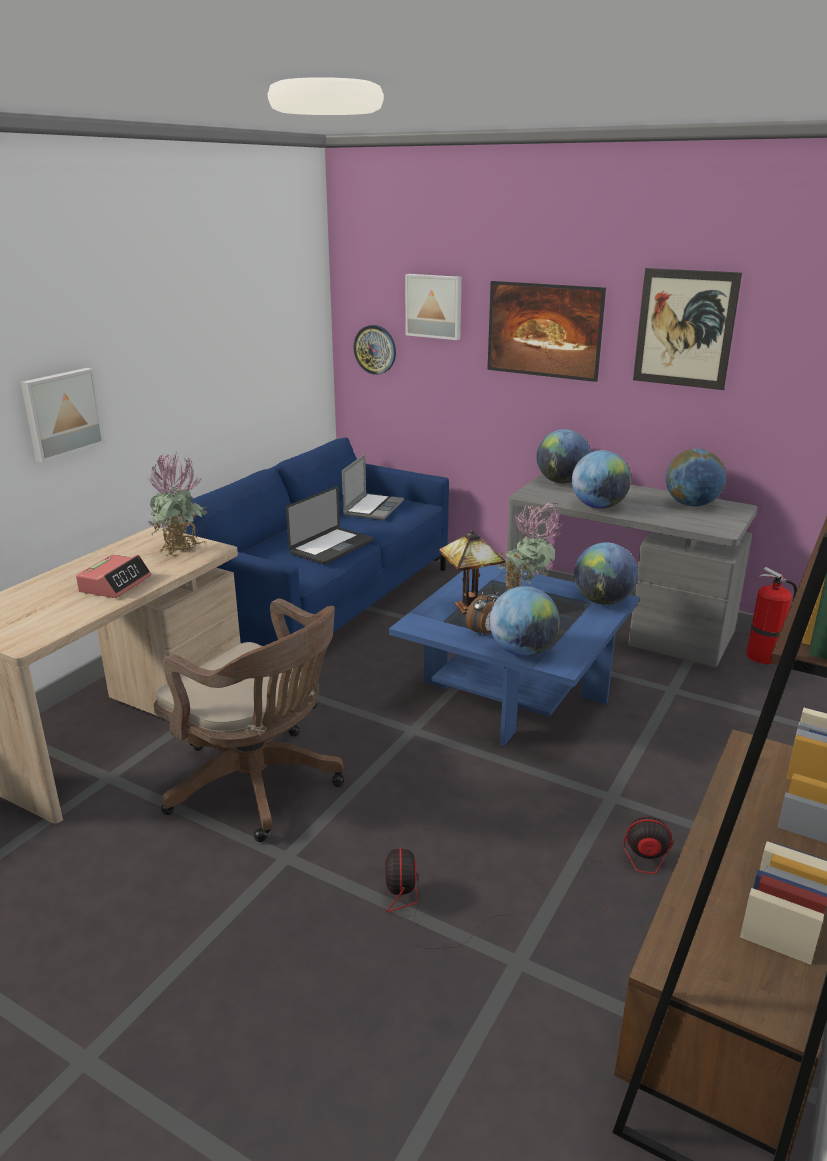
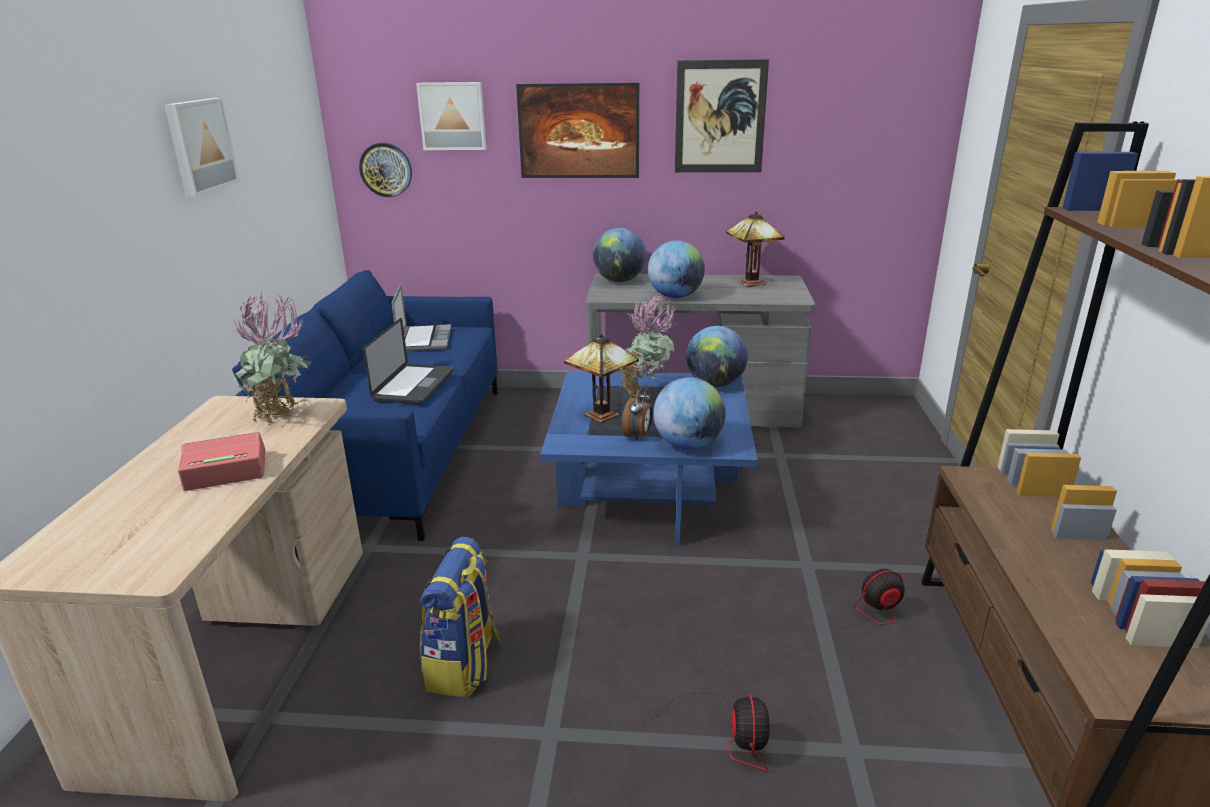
camera: 25 degrees left, 0 degrees up
picture [21,368,105,463] -> picture moved to [164,98,240,196]
alarm clock [76,554,151,598] -> alarm clock turned 105 degrees counterclockwise [178,432,265,491]
brown office chair [154,599,344,842] -> backpack [420,537,501,697]
fan [386,847,511,949] -> fan turned 150 degrees counterclockwise [626,693,770,771]
globe [666,449,726,507] -> table lamp [726,211,785,287]
fire extinguisher [746,567,797,664] -> none

